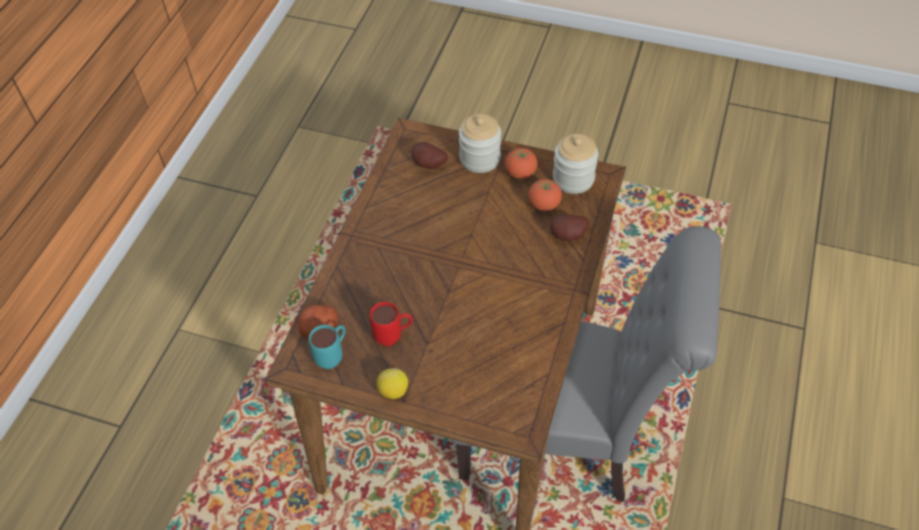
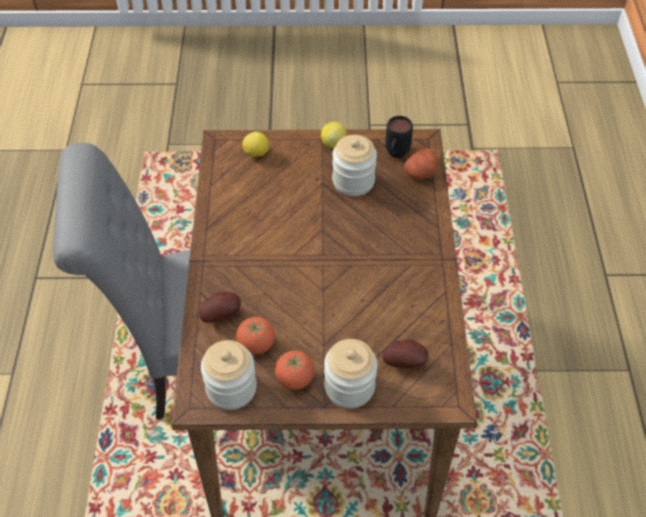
camera: 160 degrees right, 0 degrees up
turquoise mug [308,325,346,369] -> black mug [385,116,413,158]
red mug [369,302,413,346] -> jar [332,135,377,196]
none -> lemon [242,132,269,157]

